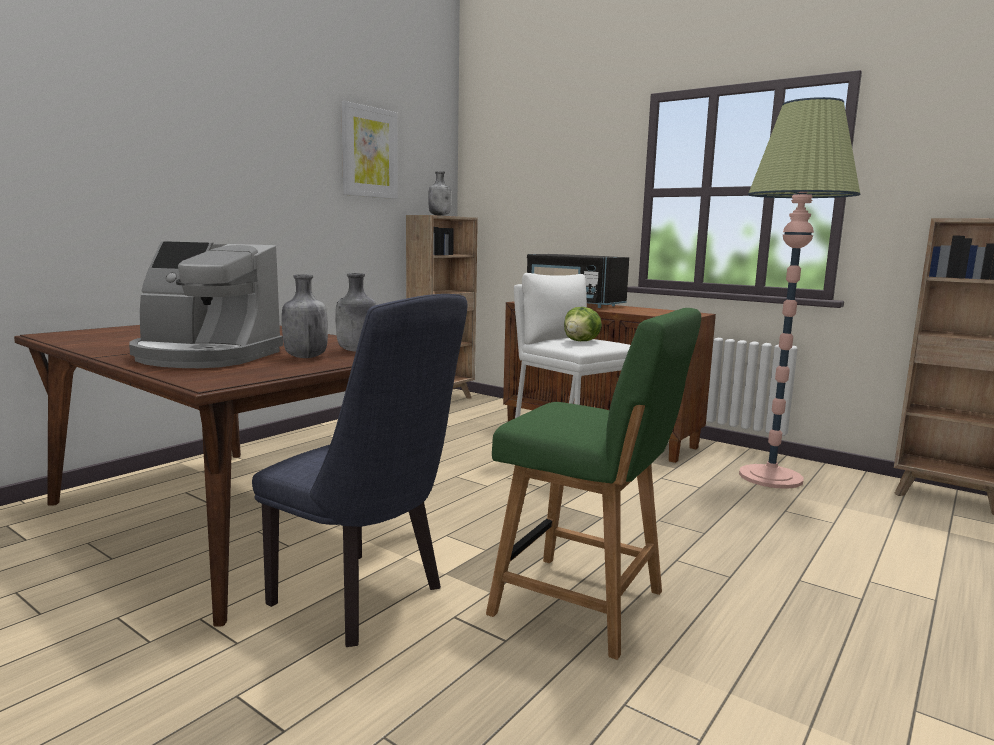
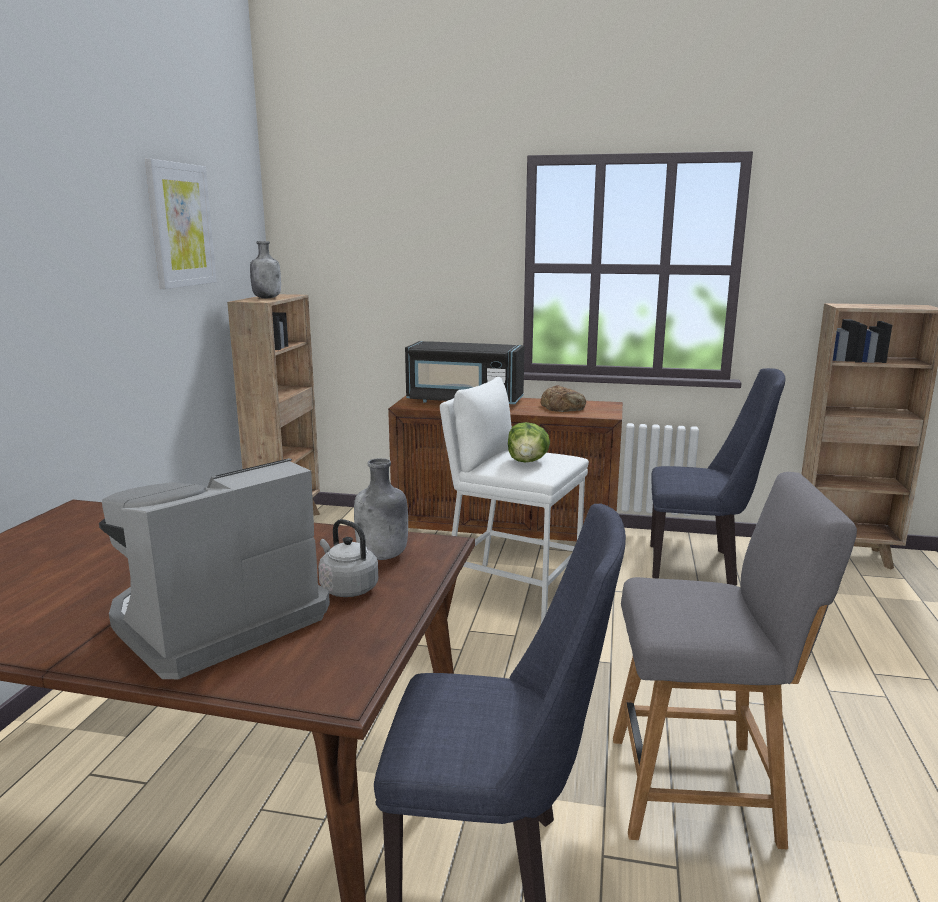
camera: 25 degrees left, 5 degrees up
coffee machine [129,241,283,368] -> coffee machine turned 150 degrees clockwise [99,458,330,679]
grey bottle [282,274,328,358] -> grey kettle [318,519,378,597]
green chair [486,308,701,660] -> grey chair [613,472,857,849]
floor lamp [739,97,861,489] -> blue chair [650,368,786,586]
none -> bread [541,385,586,412]

